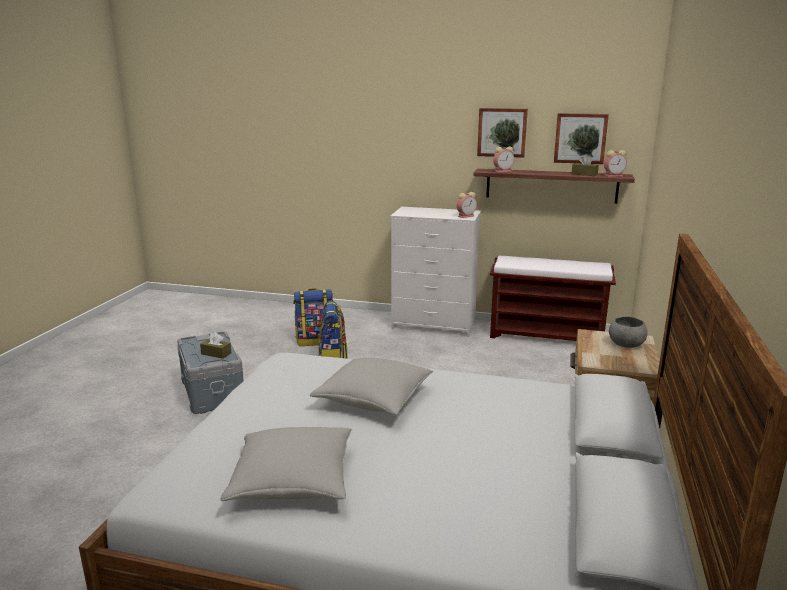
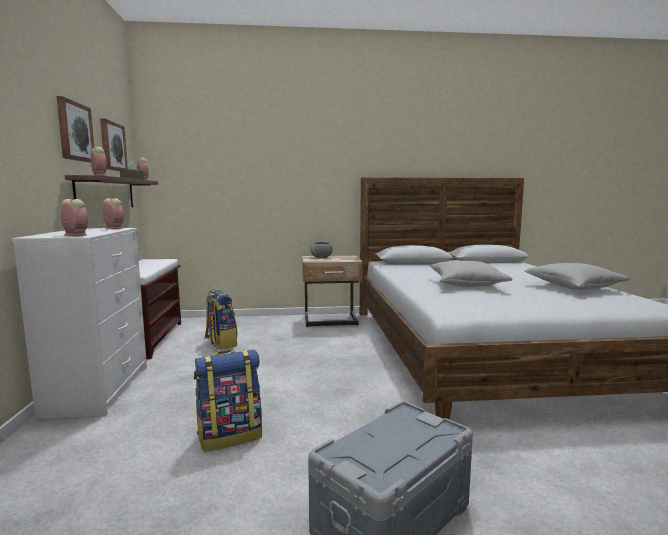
camera: 110 degrees left, 10 degrees down
brown tissue box [200,332,231,359] -> none
backpack [293,288,333,346] -> backpack moved to [205,289,238,349]
none -> alarm clock [61,199,88,236]

